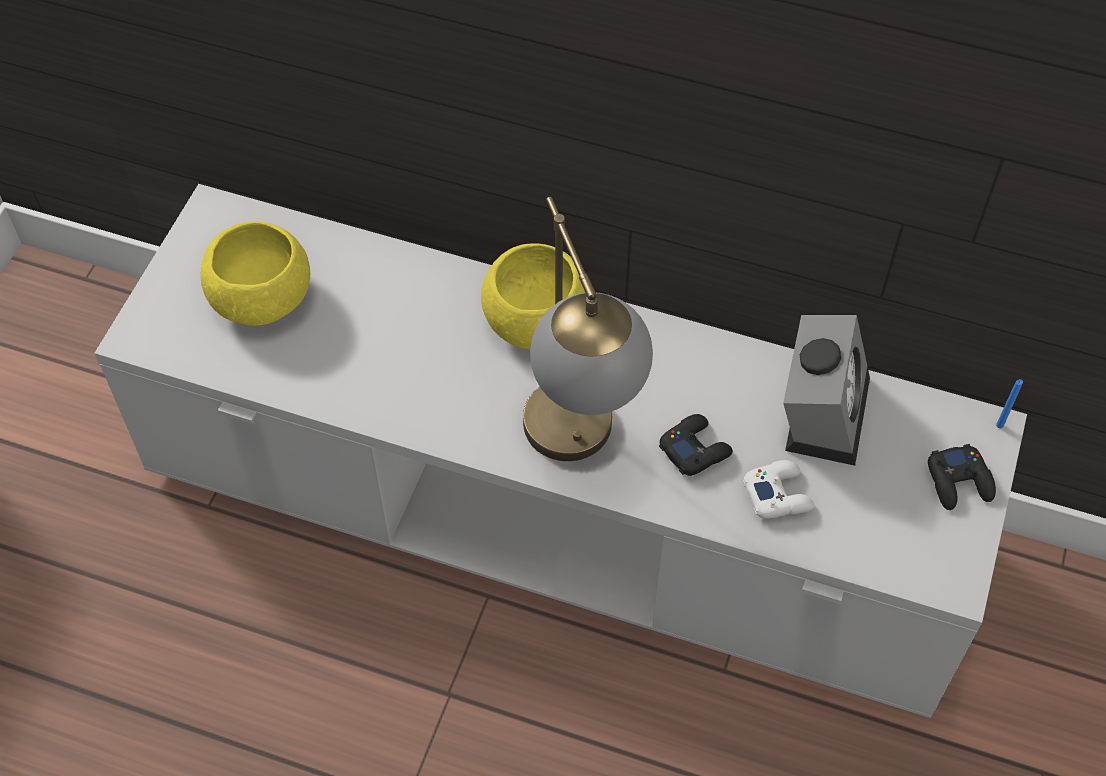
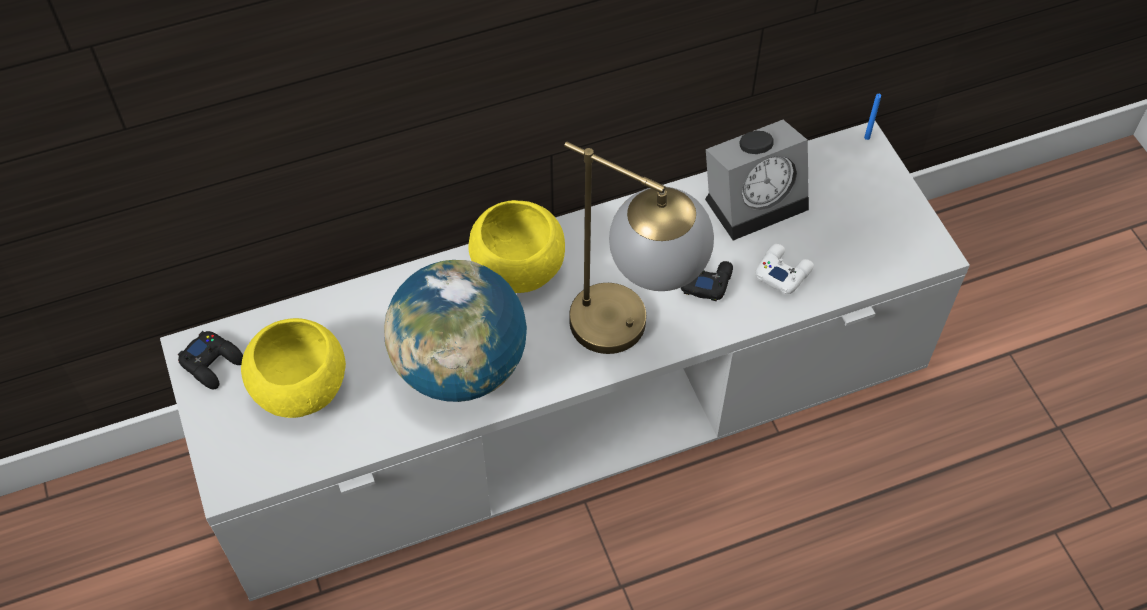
camera: 40 degrees left, 0 degrees up
alarm clock [783,315,870,466] -> alarm clock turned 90 degrees clockwise [705,120,809,240]
black game controller [928,444,996,510] -> black game controller moved to [178,331,243,389]
none -> globe [384,260,527,402]

